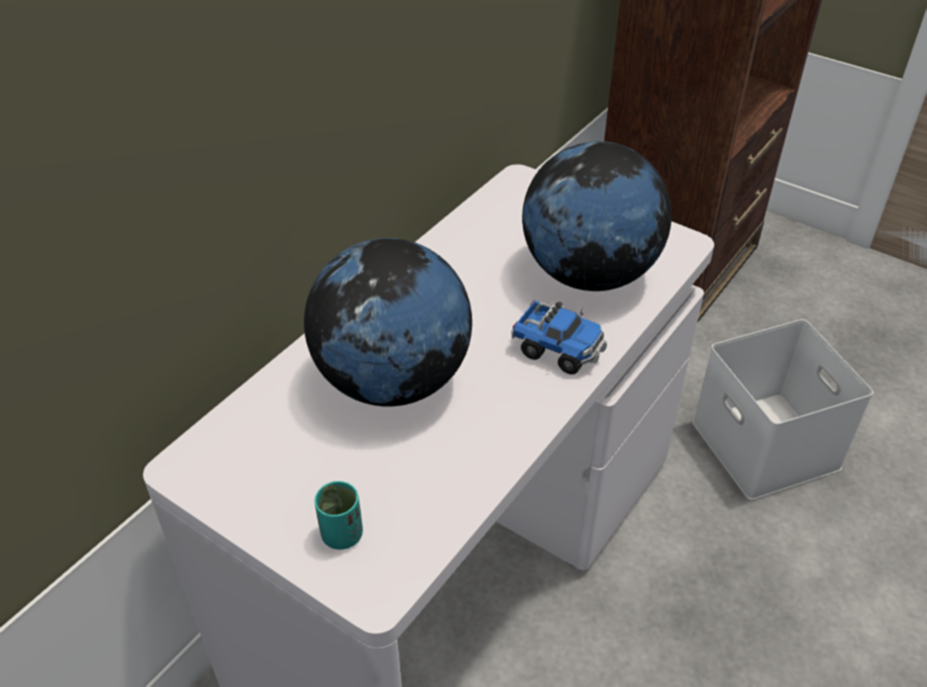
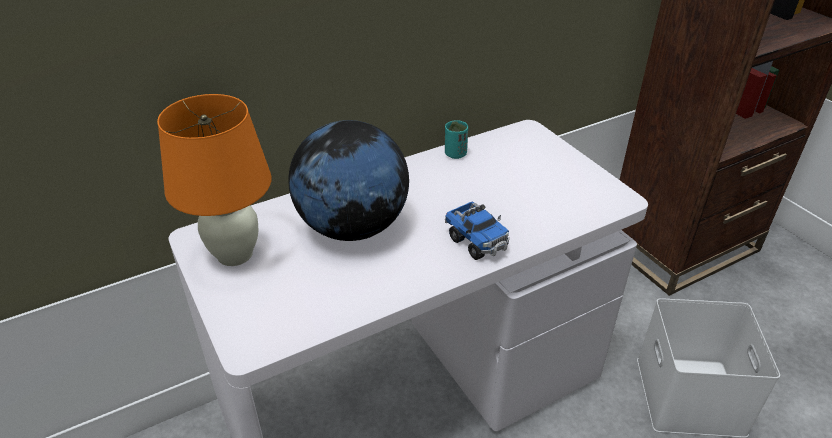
camera: 25 degrees right, 5 degrees down
turquoise cup [314,481,363,550] -> turquoise cup moved to [445,120,468,159]
globe [522,141,672,291] -> none
none -> orange table lamp [157,94,271,266]

